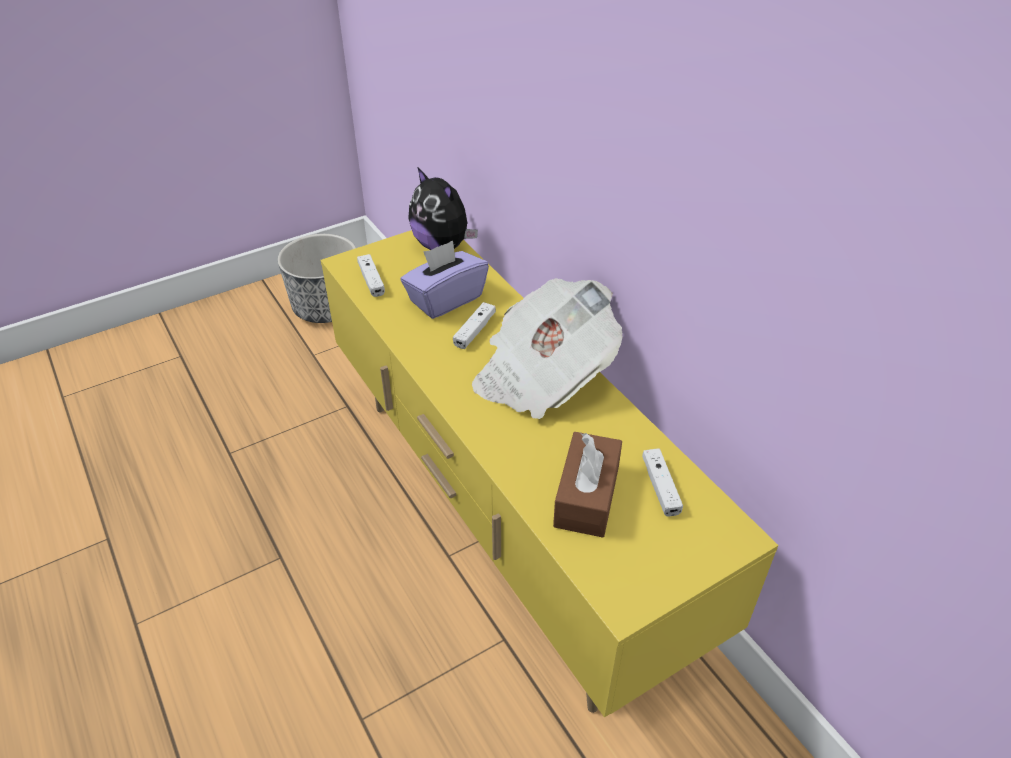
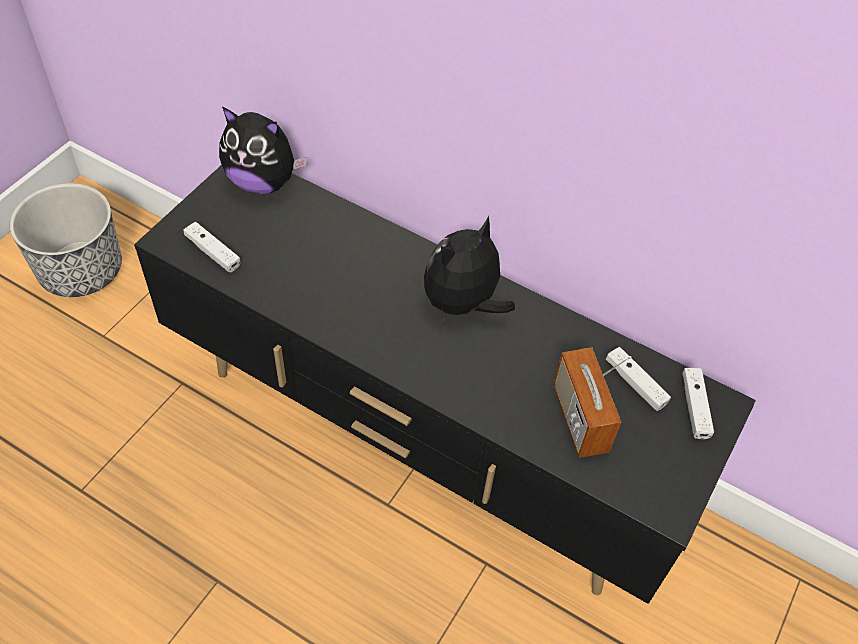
camera: 30 degrees left, 10 degrees up
yellow tv stand [321,230,778,718] -> black tv stand [134,165,756,604]
purple tissue box [401,240,489,319] -> none
white game controller [453,302,496,349] -> white game controller moved to [682,368,714,439]
newspaper [472,278,623,419] -> plush toy [424,216,515,323]
brown tissue box [553,432,622,538] -> radio [553,347,631,458]

